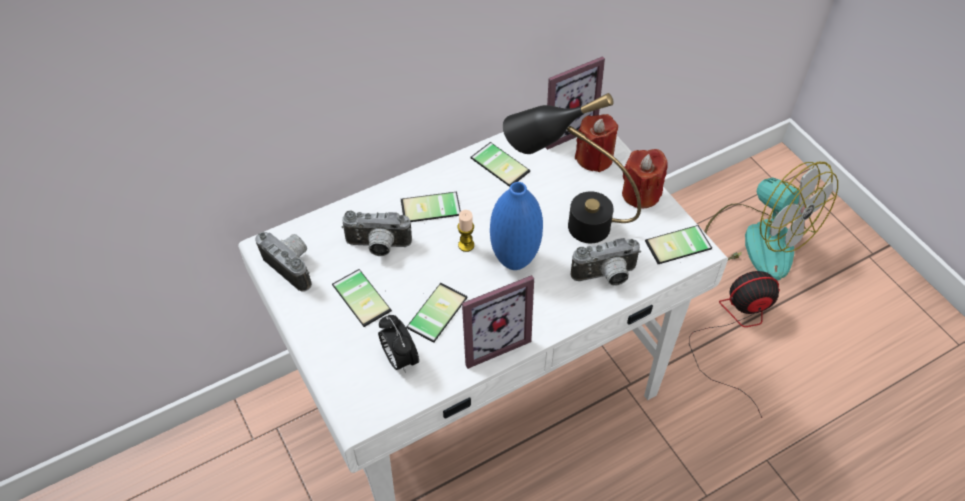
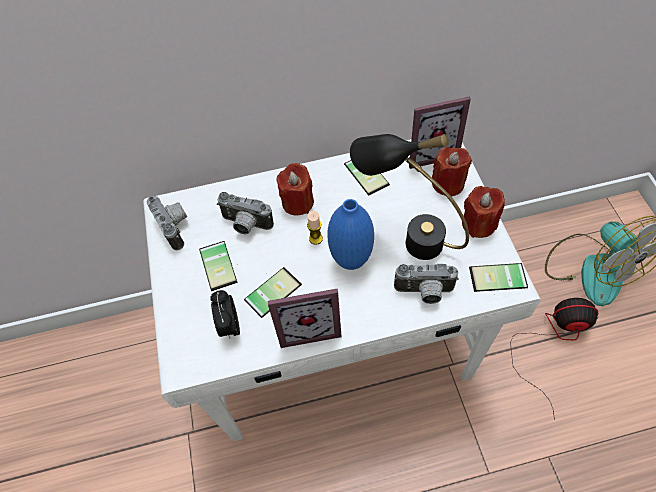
camera: 20 degrees right, 5 degrees up
phone [401,192,461,222] -> red candle [276,163,314,216]

